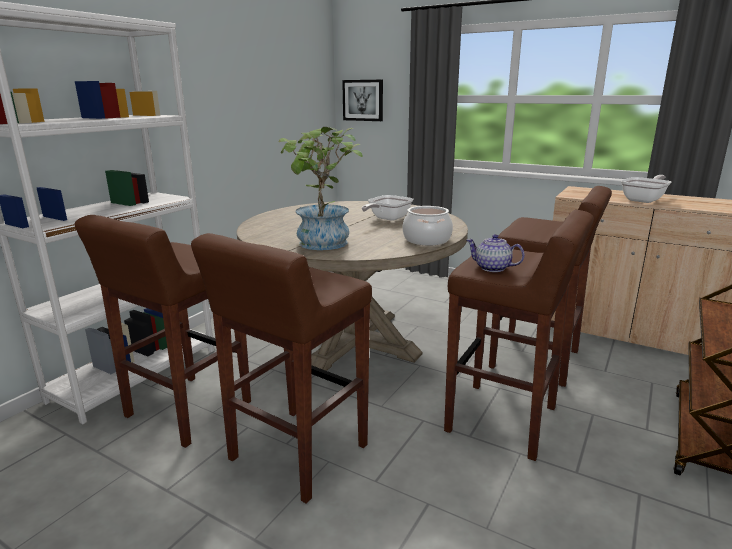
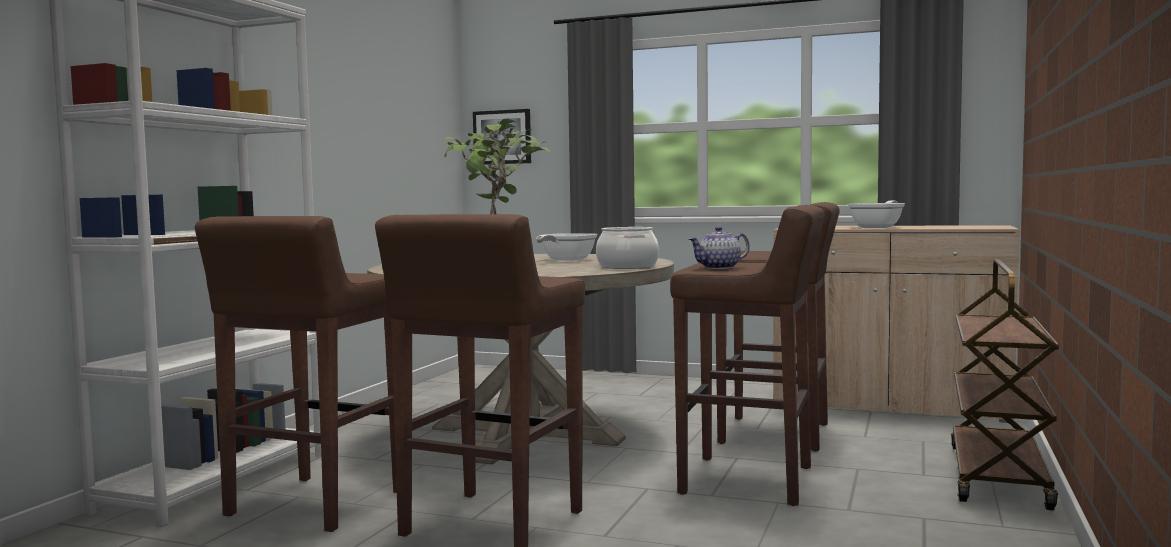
camera: 10 degrees left, 15 degrees down
teapot [466,234,525,272] -> teapot turned 45 degrees counterclockwise [689,226,750,269]

